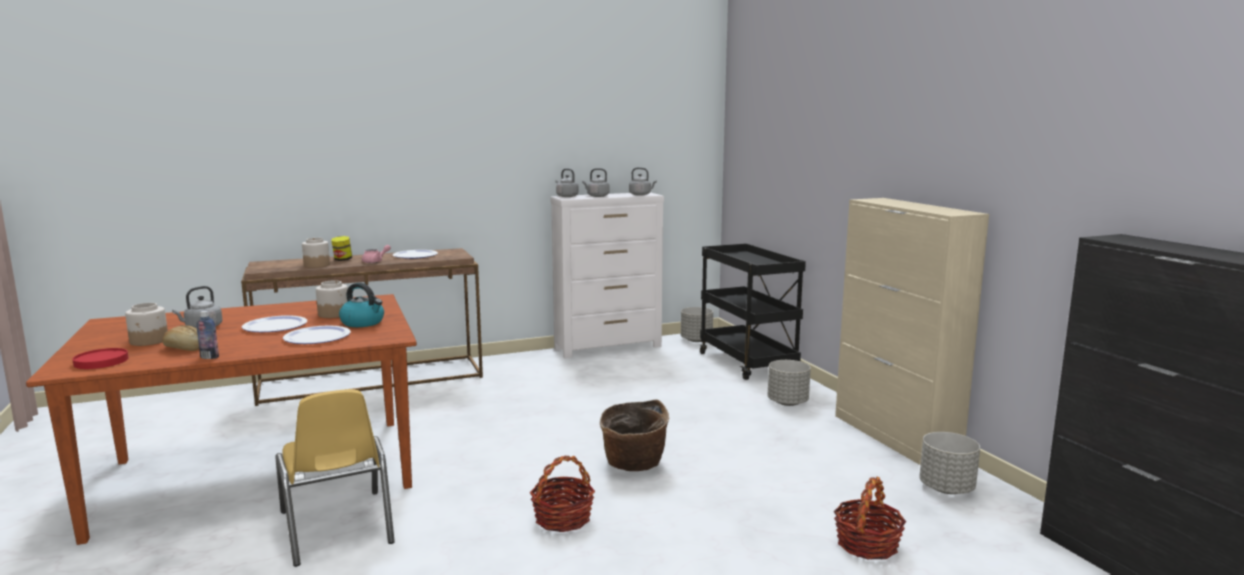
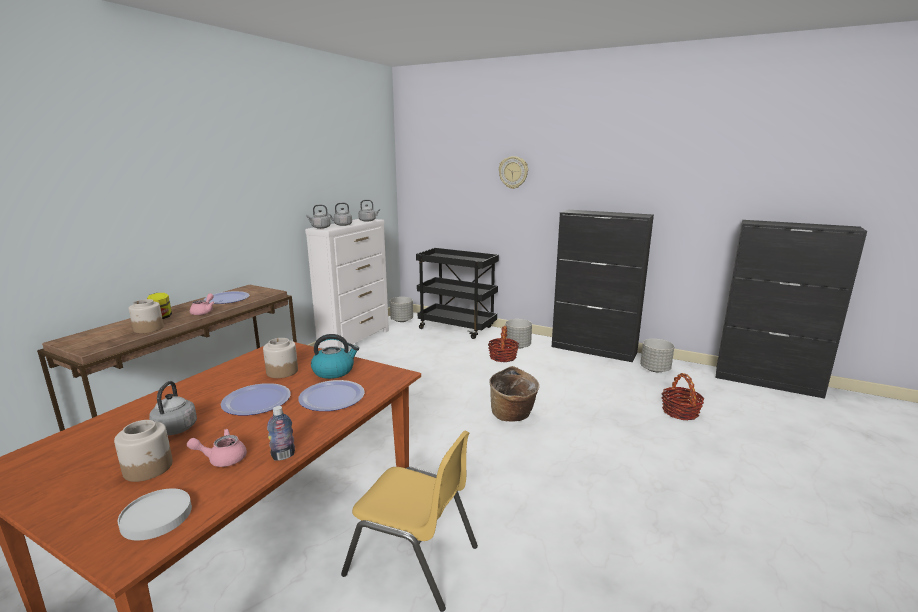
camera: 40 degrees left, 5 degrees up
red plate [73,348,129,369] -> white plate [118,488,192,540]
bread [162,325,199,351] -> pink teapot [187,429,247,467]
basket [530,456,595,532] -> basket moved to [488,326,519,362]
beige cabinet [835,198,989,465] -> black cabinet [552,210,654,362]
none -> wall clock [499,156,528,189]

